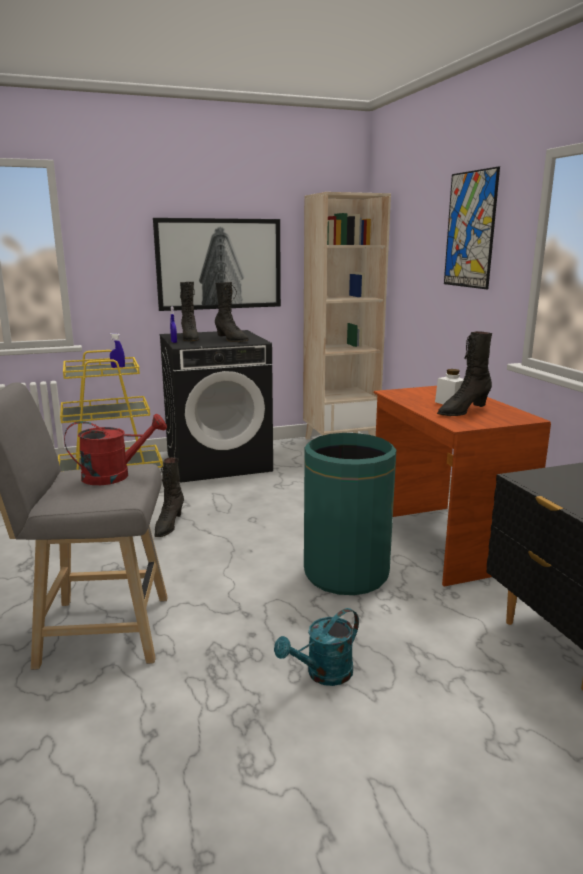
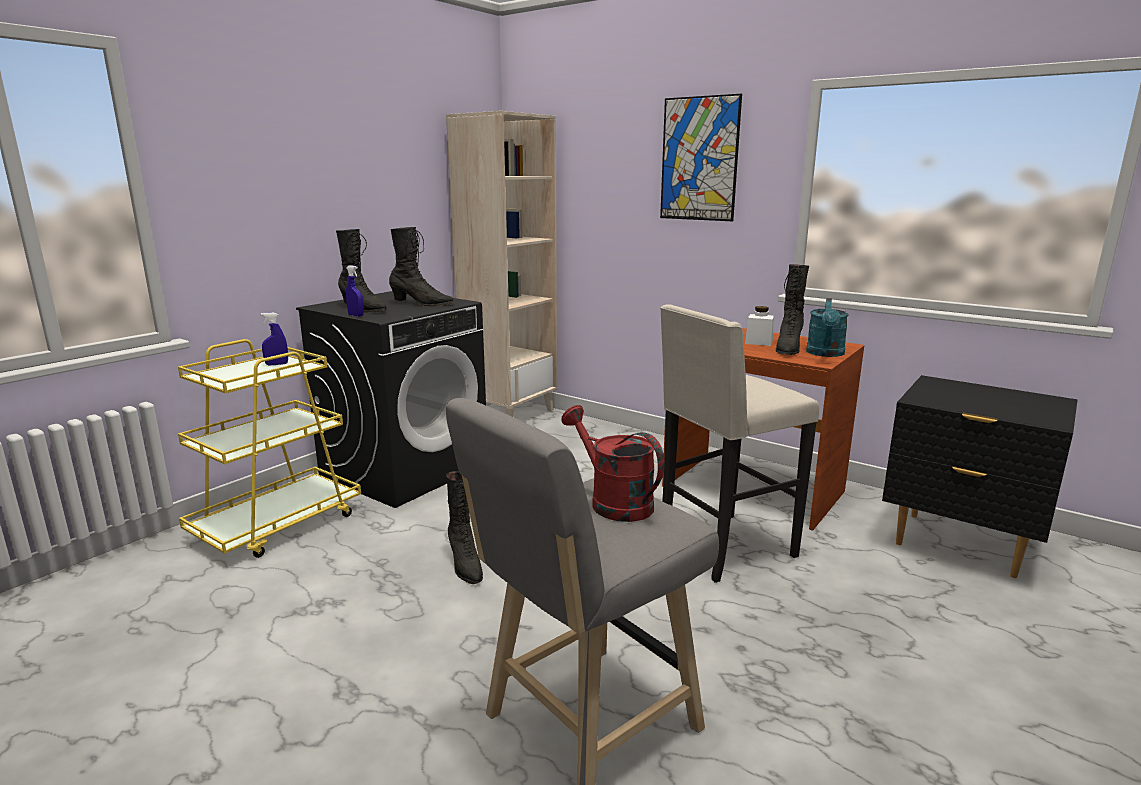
camera: 35 degrees left, 0 degrees up
red watering can [64,414,167,485] -> red watering can turned 75 degrees counterclockwise [561,405,665,522]
picture [153,218,281,311] -> none
turquoise watering can [274,608,359,686] -> turquoise watering can moved to [806,298,848,357]
green trash can [304,433,396,595] -> beige stool [660,304,819,583]

